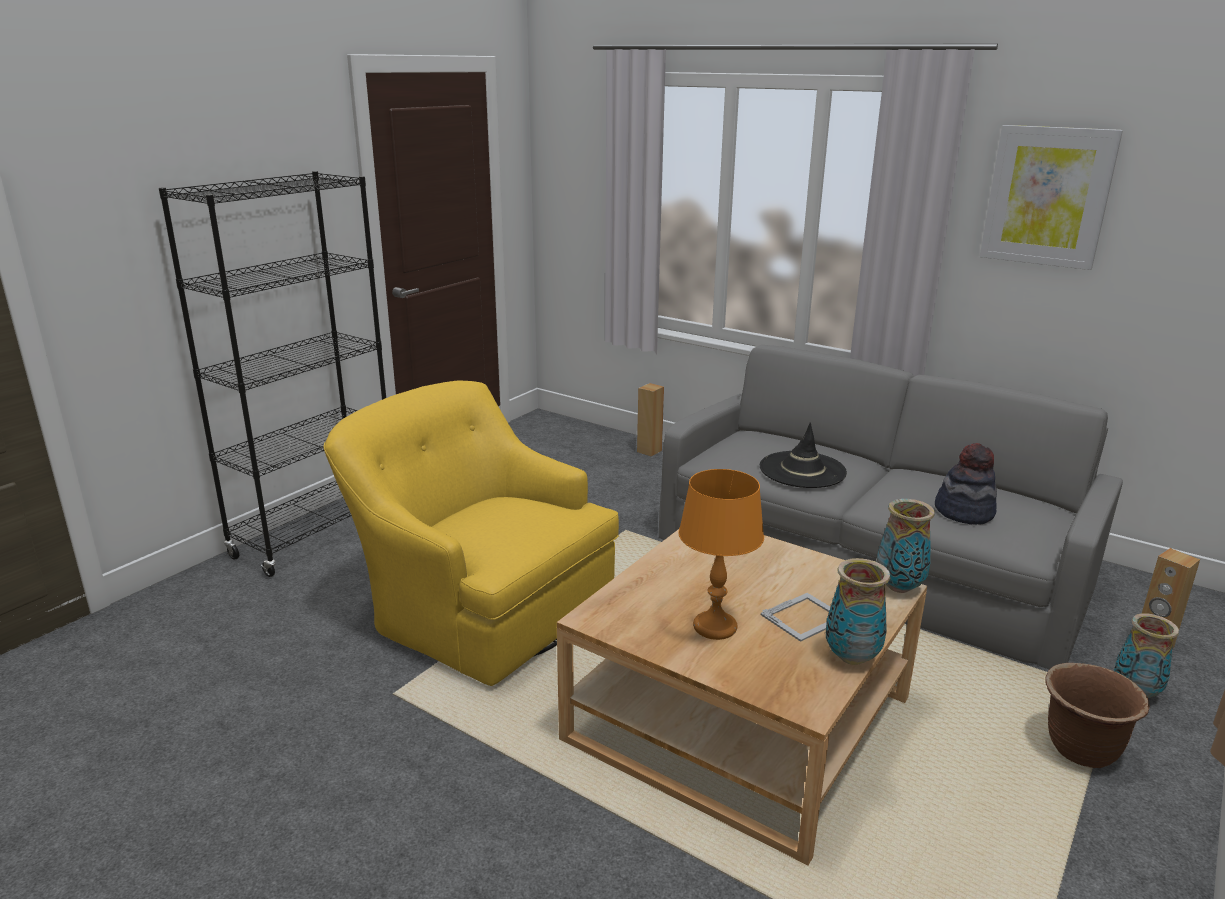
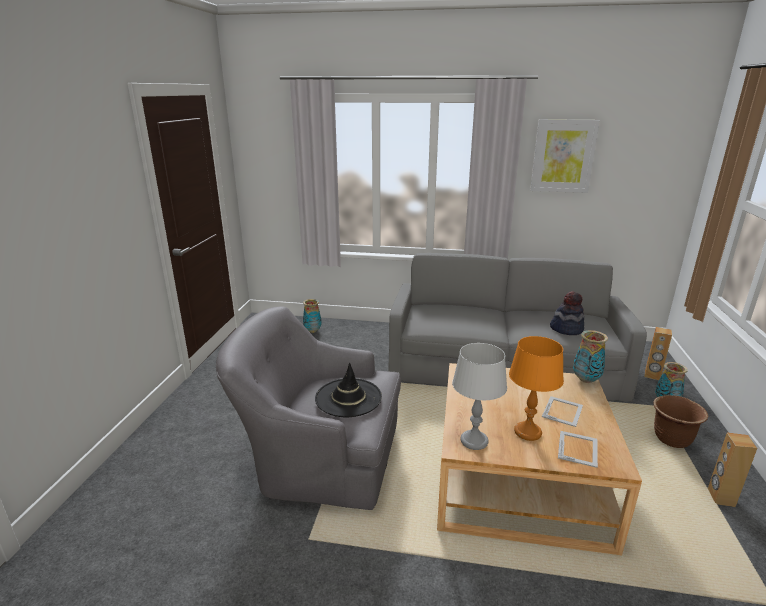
camera: 25 degrees left, 0 degrees up
black bookcase [159,171,386,577] -> none
yellow armchair [324,381,619,686] -> grey armchair [216,307,401,510]
brown speaker [637,383,664,456] -> brown speaker moved to [708,433,757,507]
black hat [760,422,847,488] -> black hat moved to [315,363,382,417]
vase [826,558,890,665] -> vase moved to [303,299,322,333]
none -> grey table lamp [452,343,507,450]
none -> picture frame [558,431,598,468]

